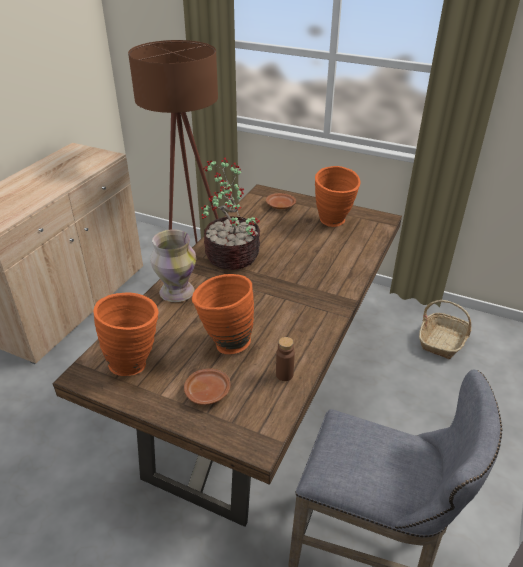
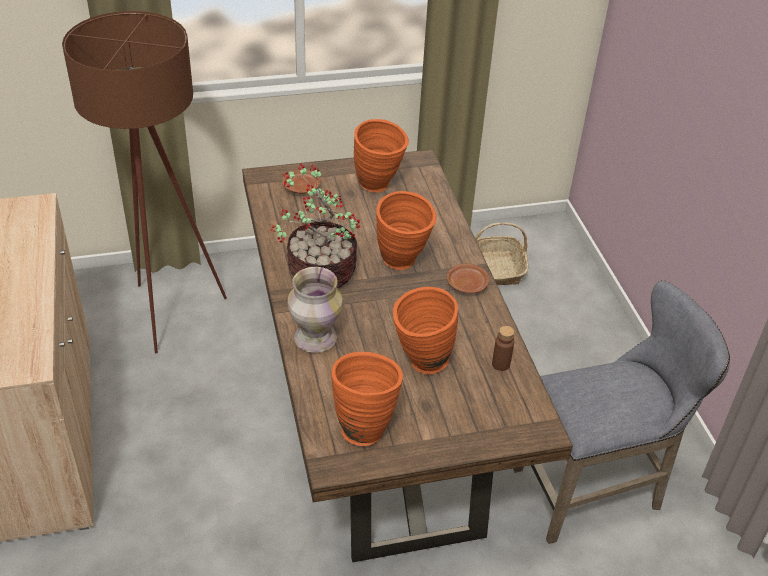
camera: 40 degrees left, 5 degrees up
brown plate [184,369,231,405] -> brown plate moved to [447,263,489,293]
none -> orange vase [376,191,436,270]

